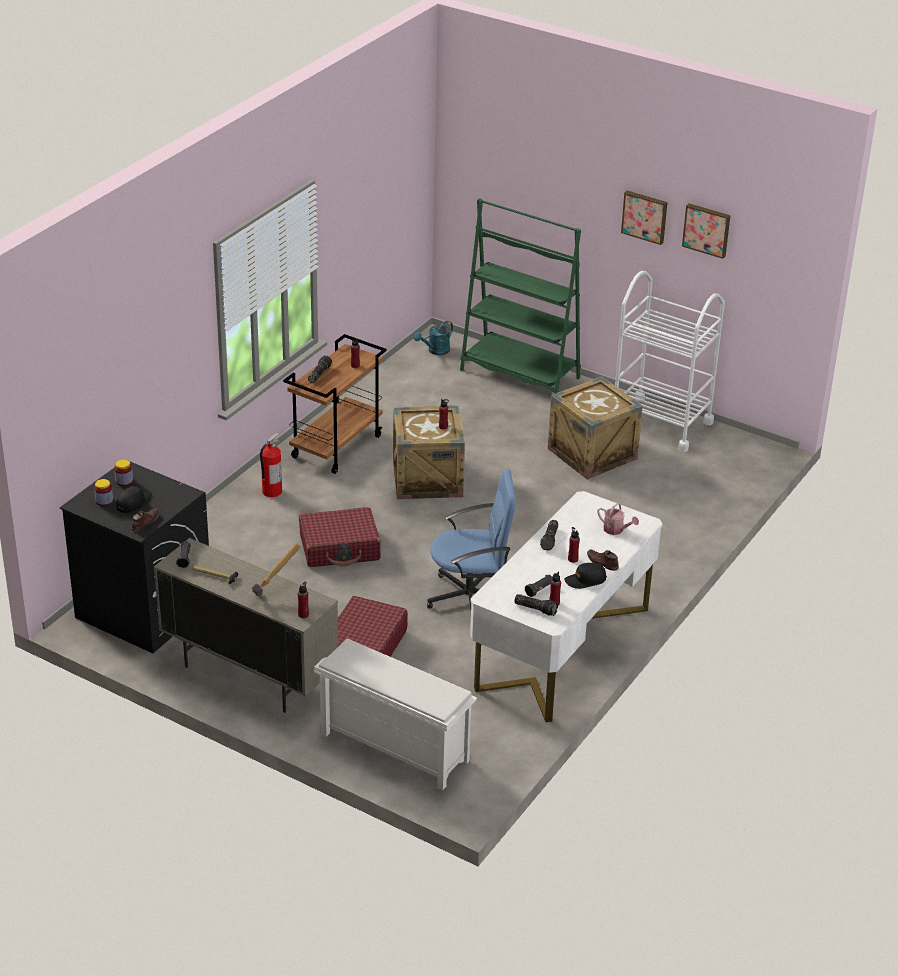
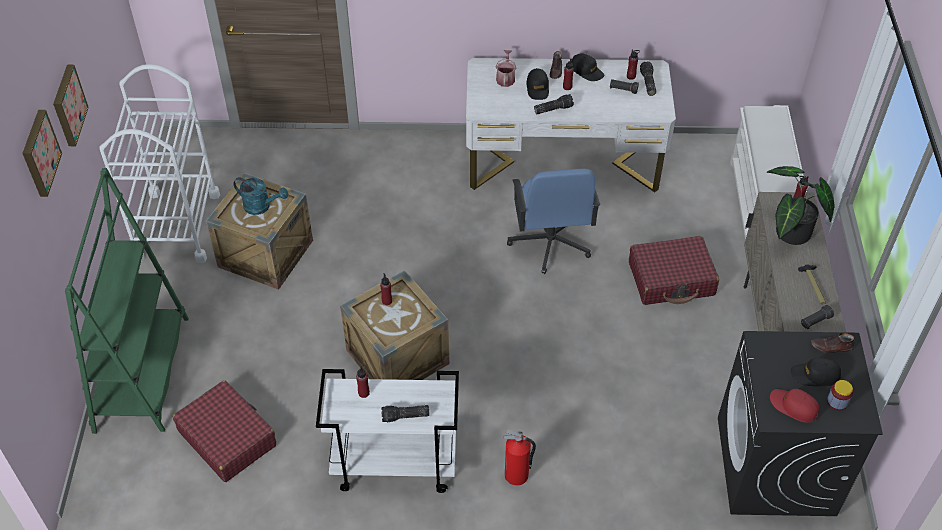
camera: 120 degrees left, 15 degrees up
jar [114,459,133,486] -> red cap [770,389,819,423]
hammer [252,543,300,596] -> potted plant [766,166,835,245]
brown cart [283,334,387,474] -> white cart [316,369,459,493]
red suitcase [299,507,380,567] -> red suitcase moved to [173,380,276,482]
turquoise watering can [414,321,453,355] -> turquoise watering can moved to [233,177,288,215]
blue office chair [427,469,516,609] -> blue office chair turned 150 degrees counterclockwise [507,169,600,274]
picture [682,203,731,259] -> picture moved to [22,110,62,197]
none -> black cap [526,68,549,100]

